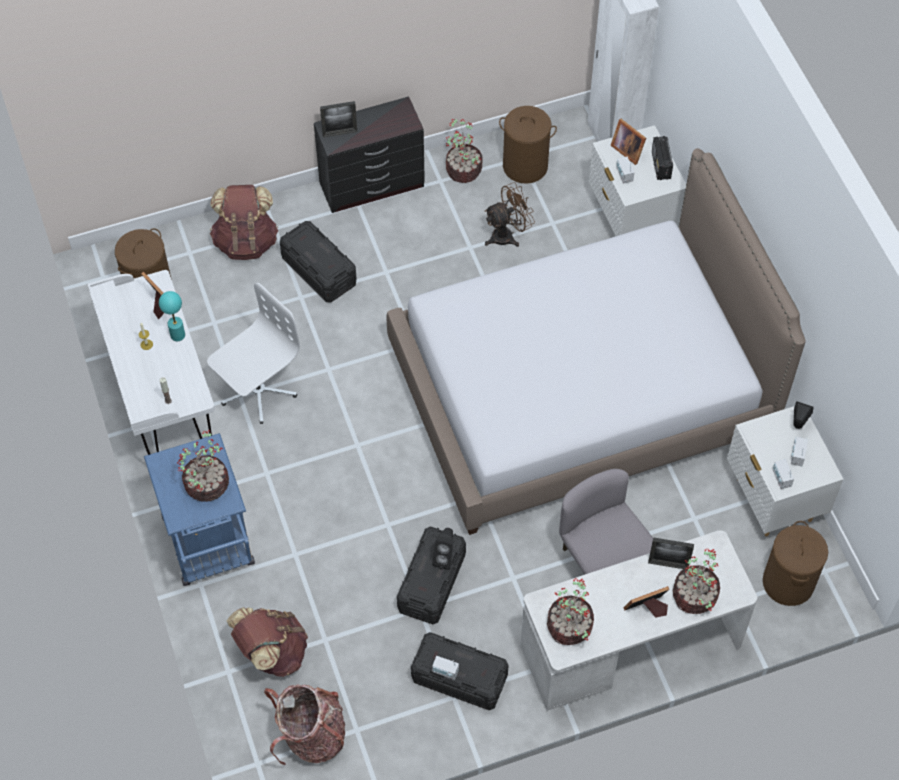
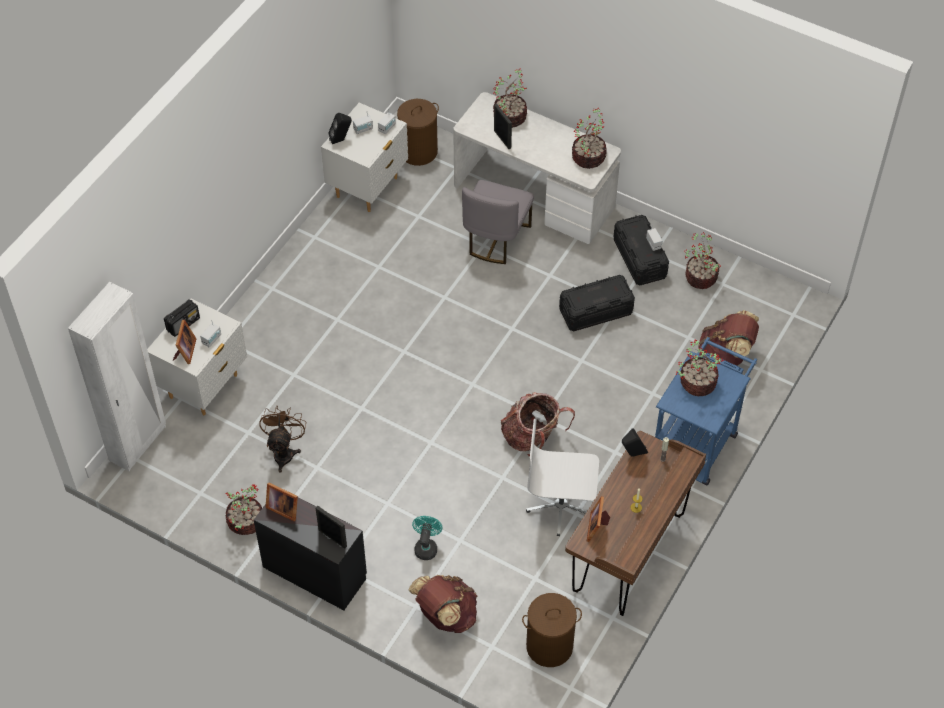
camera: 130 degrees left, 5 degrees down
white desk [88,270,215,455] -> brown desk [565,431,706,616]
turquoise table lamp [159,291,185,341] -> none
backpack [264,684,345,765] -> backpack moved to [501,392,575,457]
black storage box [280,221,356,303] -> turquoise fan [412,516,442,560]
bed [387,148,806,535] -> none
black speaker [432,528,453,570] -> black speaker moved to [622,428,648,457]
brown fan [484,182,535,247] -> brown fan turned 75 degrees clockwise [259,406,306,473]
brown laundry basket [499,106,557,184] -> none
picture frame [623,586,669,618] -> picture frame moved to [266,482,298,521]
none -> potted plant [684,232,721,289]

